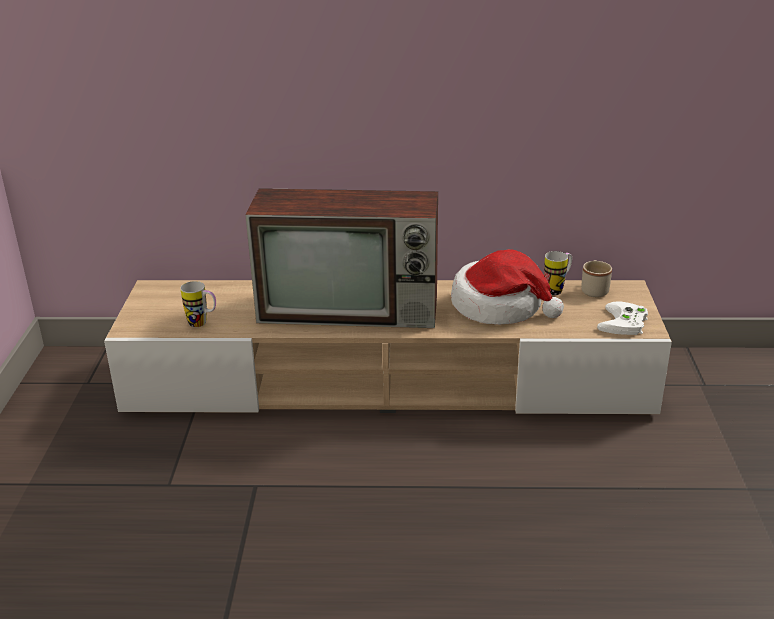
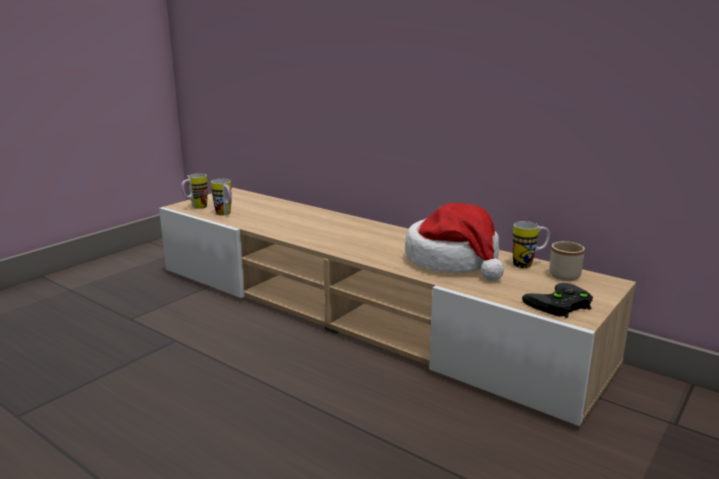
camera: 35 degrees right, 10 degrees down
television [246,188,438,328] -> none
white game controller [597,301,648,335] -> black game controller [522,283,593,318]
none -> mug [181,173,208,209]

